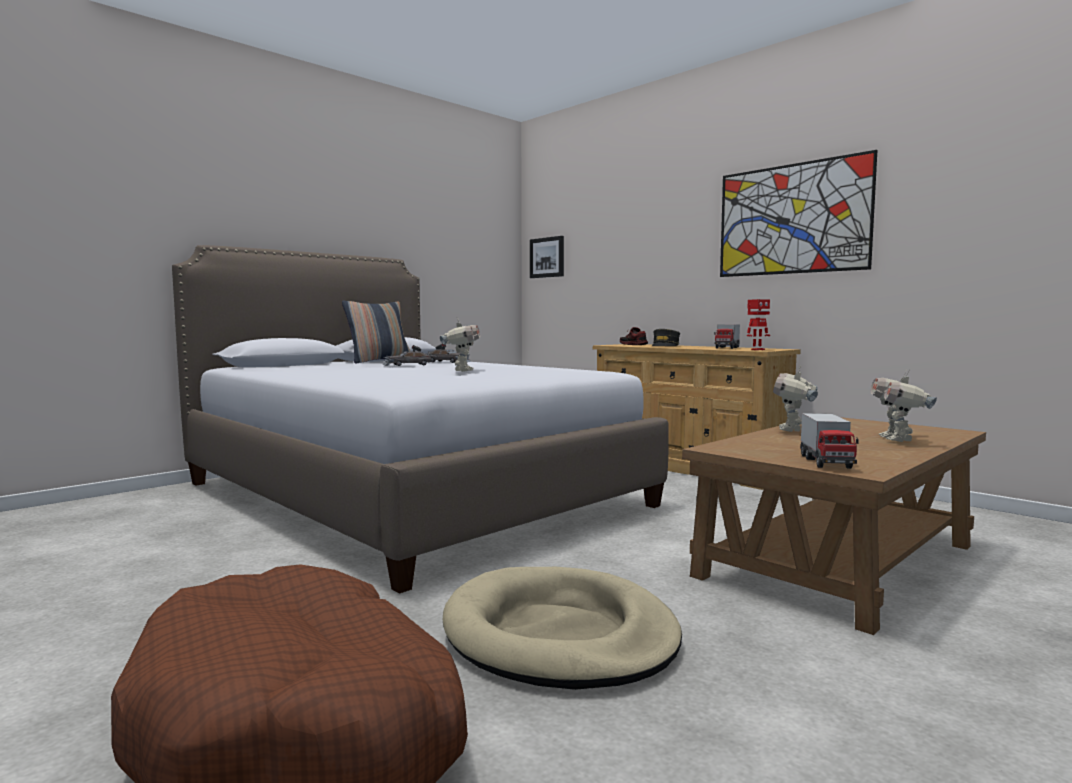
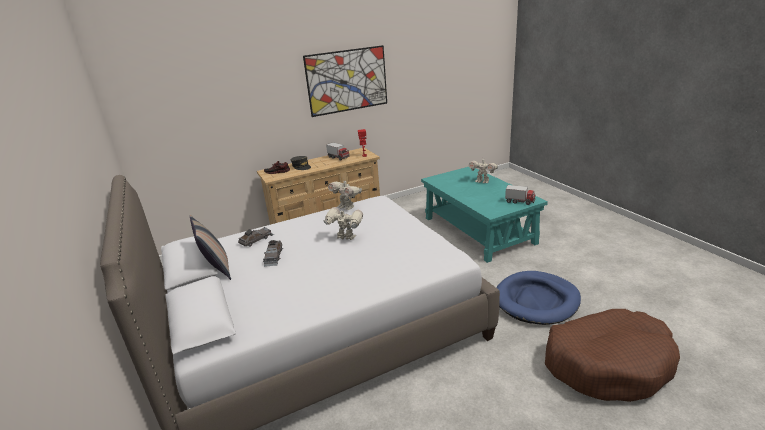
camera: 70 degrees left, 20 degrees up
beige dog bed [443,567,682,690] -> blue dog bed [496,271,581,325]
picture [530,236,564,278] -> none
brown coffee table [682,417,986,635] -> turquoise coffee table [421,167,548,263]
toy robot [773,365,818,432] -> toy robot moved to [328,181,362,210]

